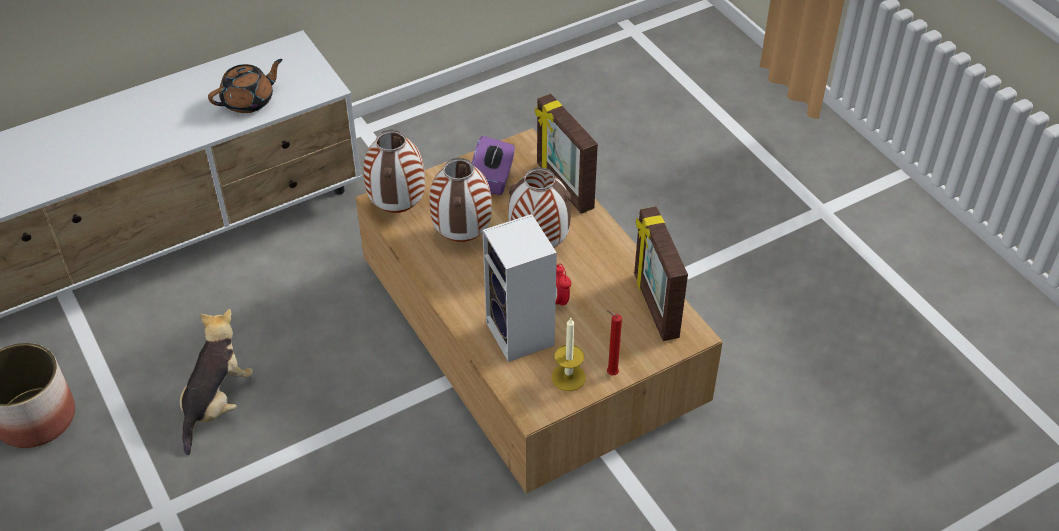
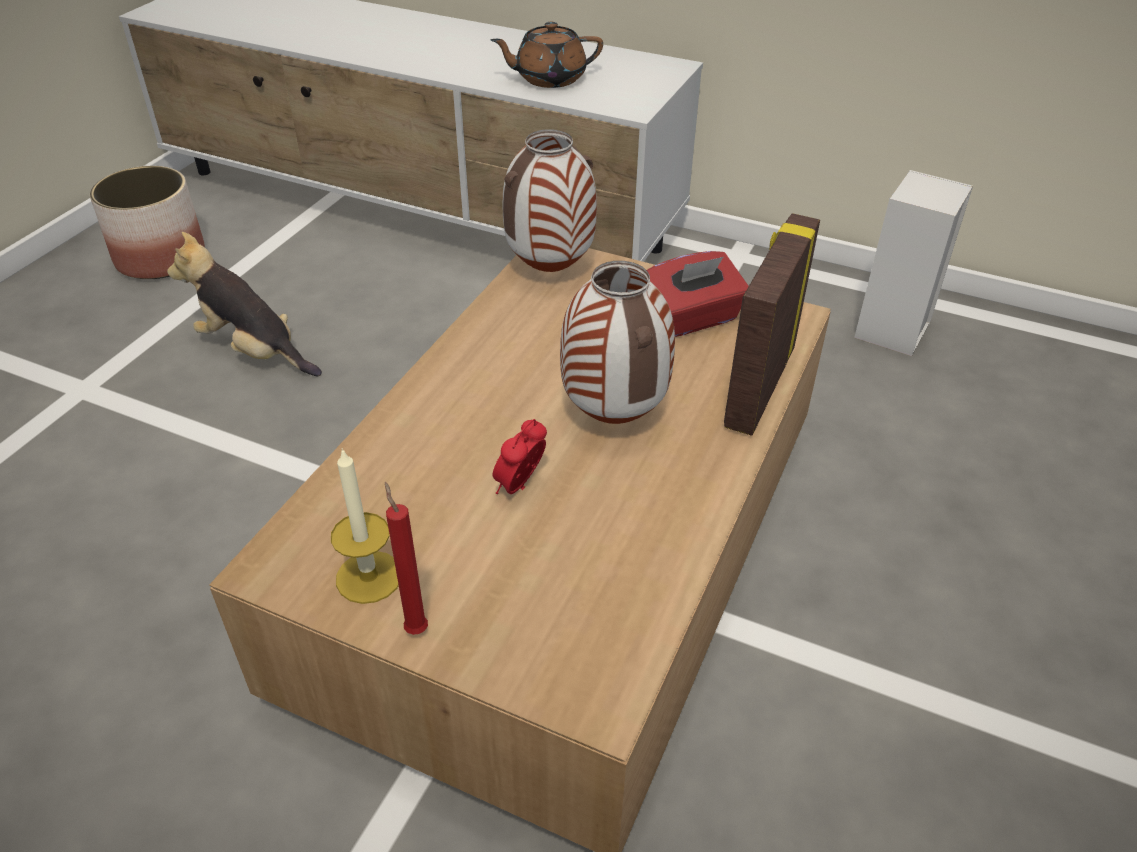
camera: 55 degrees right, 5 degrees down
plush toy [180,309,253,455] -> plush toy turned 135 degrees counterclockwise [167,232,322,376]
brown teapot [208,59,283,113] -> brown teapot turned 150 degrees clockwise [490,22,603,88]
vase [430,158,492,242] -> none
purple tissue box [472,136,515,195] -> red tissue box [647,251,749,337]
speaker [483,214,557,362] -> speaker moved to [854,170,973,356]
picture frame [634,206,688,341] -> none

